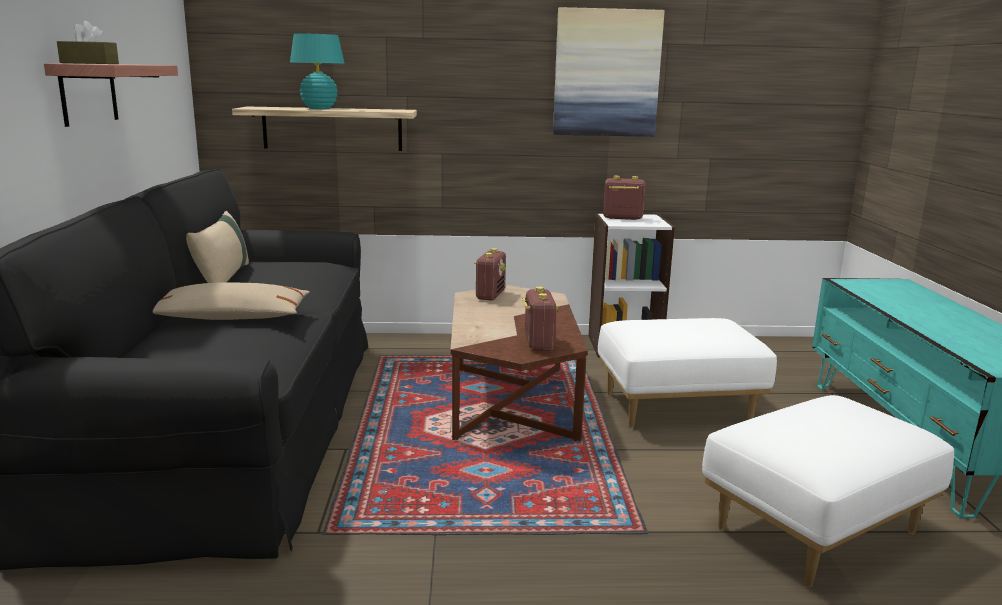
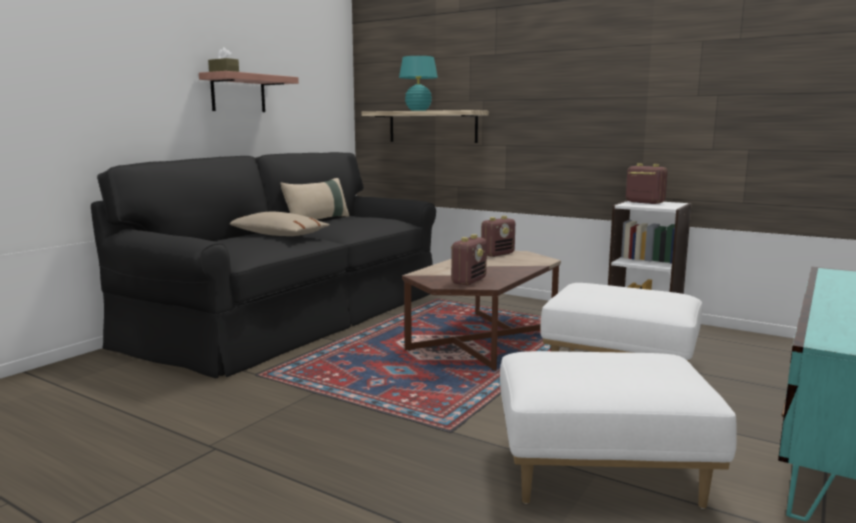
camera: 35 degrees right, 5 degrees down
picture [553,7,665,137] -> none

